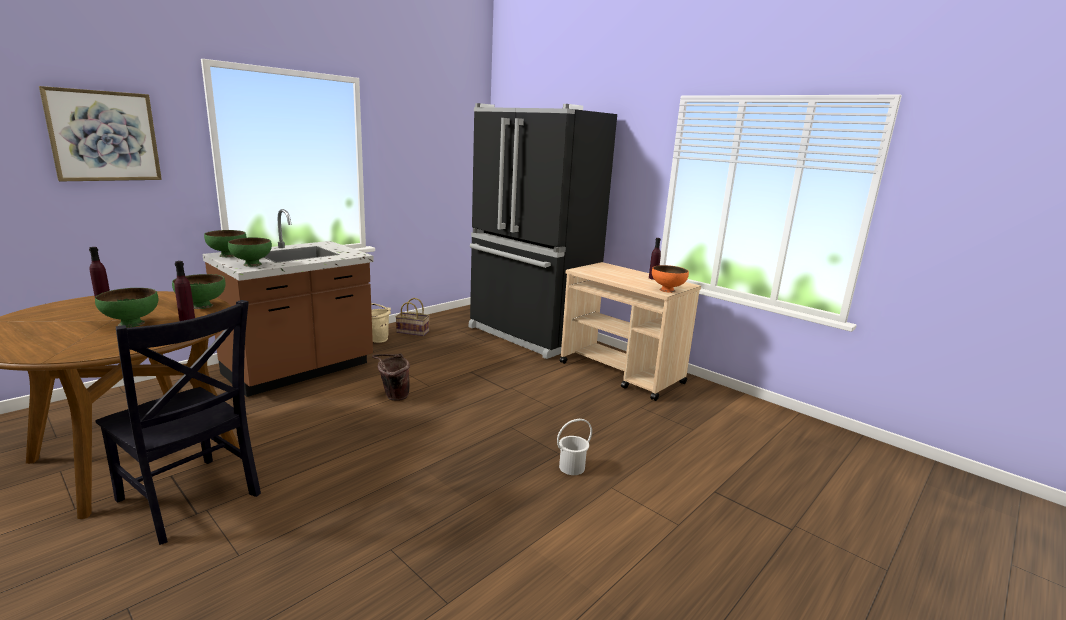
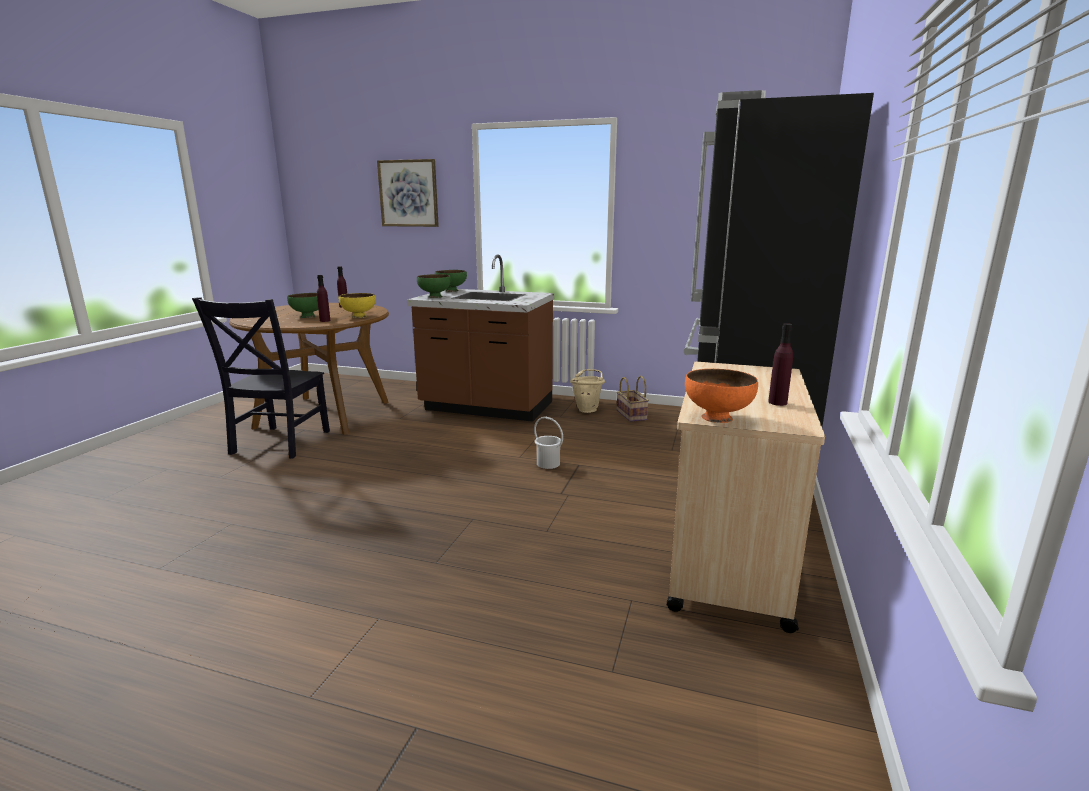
camera: 65 degrees right, 0 degrees up
green bowl [172,274,226,309] -> yellow bowl [339,293,376,318]
brown bucket [372,353,410,401] -> none
white bucket [557,419,592,475] -> white bucket moved to [534,417,563,469]

